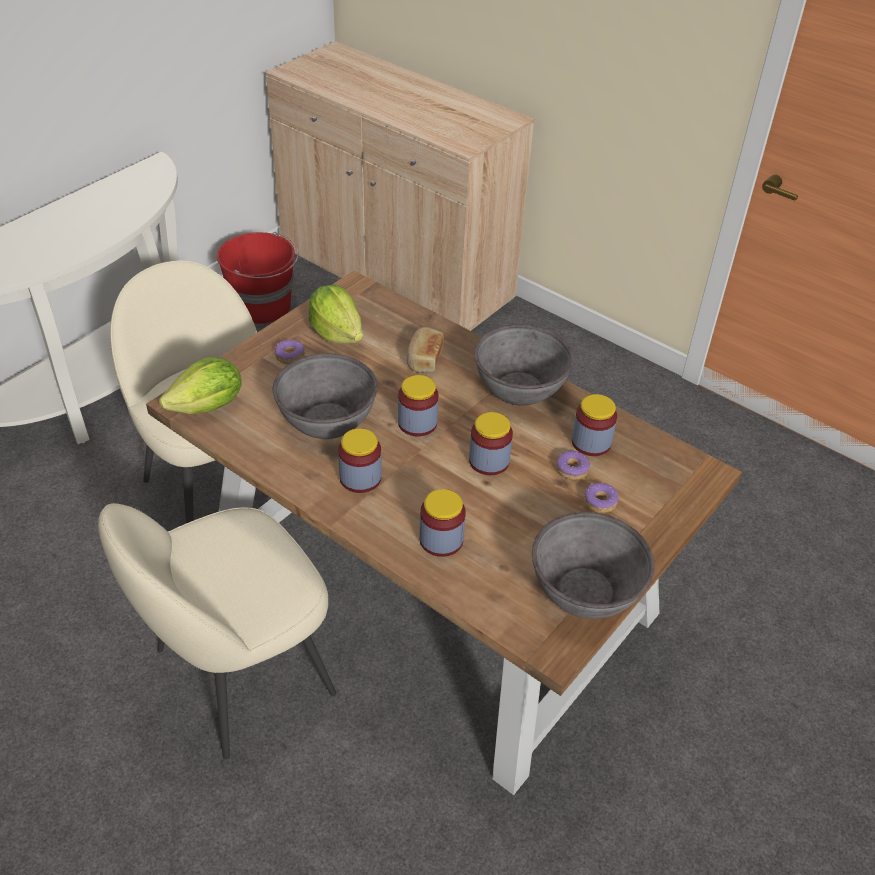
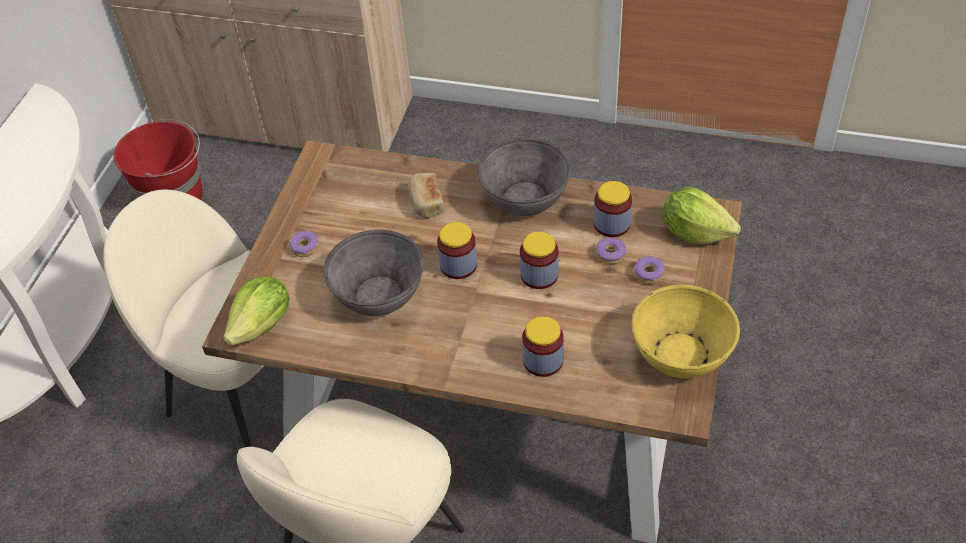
camera: 20 degrees left, 5 degrees up
lettuce [309,284,363,344] -> lettuce moved to [662,186,741,244]
jar [338,428,382,493] -> none
grey bowl [532,512,655,619] -> yellow bowl [632,285,740,378]

